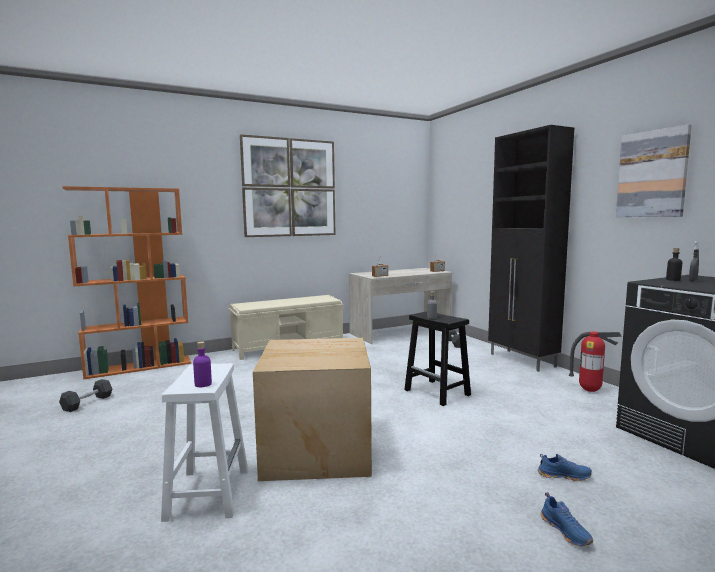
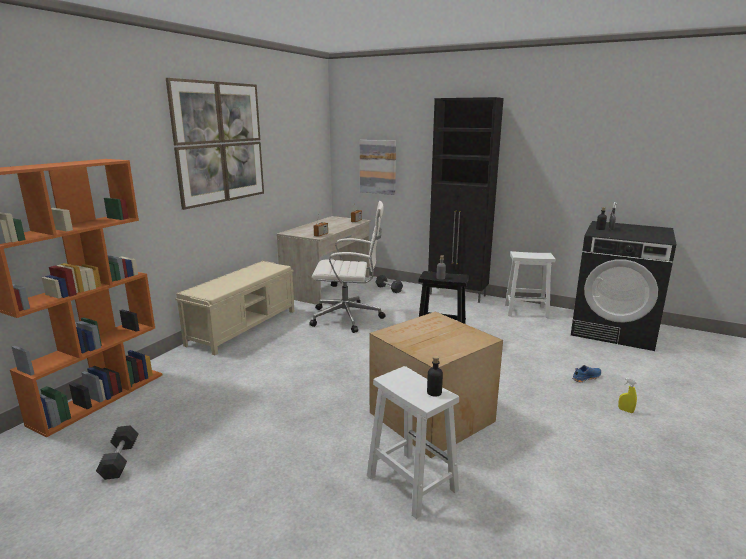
camera: 35 degrees left, 10 degrees up
purple bottle [193,342,212,387] -> black bottle [427,356,443,397]
blue shoe [541,492,593,546] -> yellow spray bottle [618,378,637,413]
fire extinguisher [569,332,622,392] -> white stool [505,251,555,318]
picture [616,124,692,217] -> picture moved to [360,140,396,195]
none -> white office chair [309,201,386,333]

